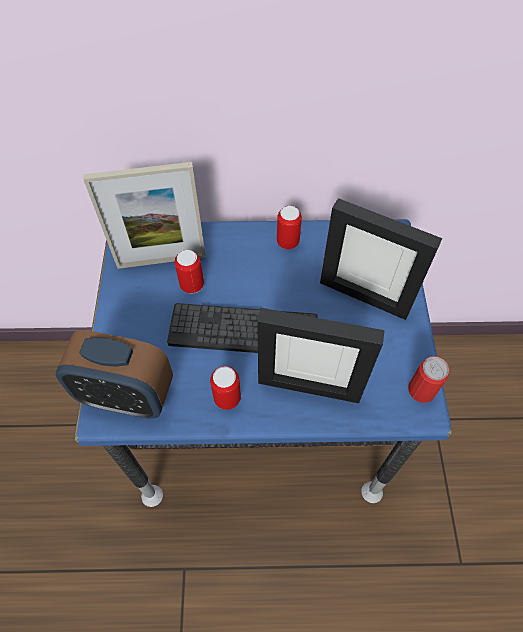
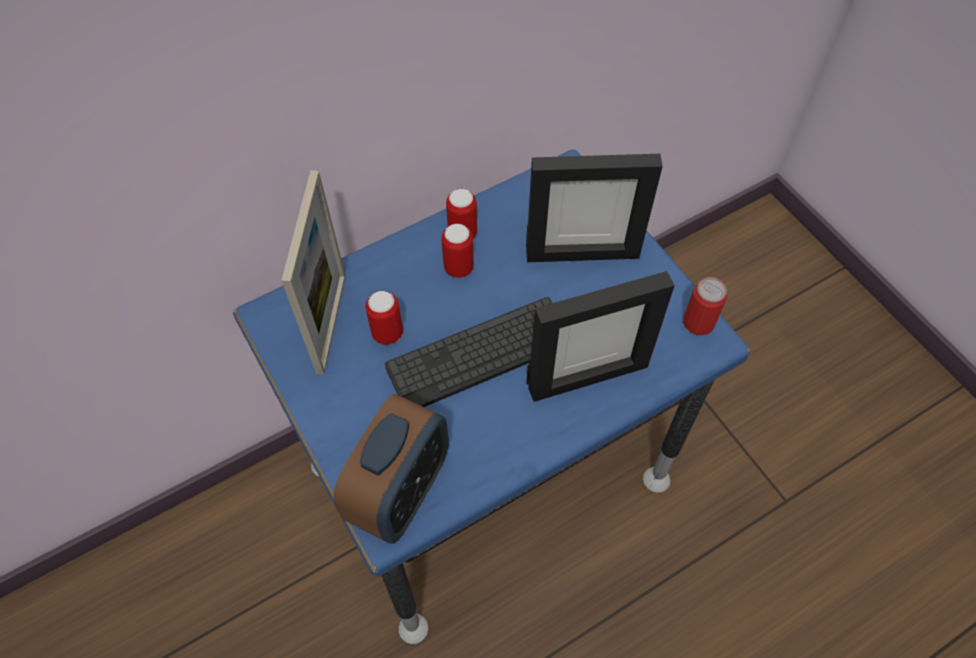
camera: 30 degrees left, 0 degrees up
alarm clock [56,330,173,418] -> alarm clock turned 45 degrees counterclockwise [333,394,449,544]
picture frame [83,162,206,269] -> picture frame turned 45 degrees counterclockwise [281,170,346,375]
can [210,366,241,410] -> can moved to [441,224,474,278]

